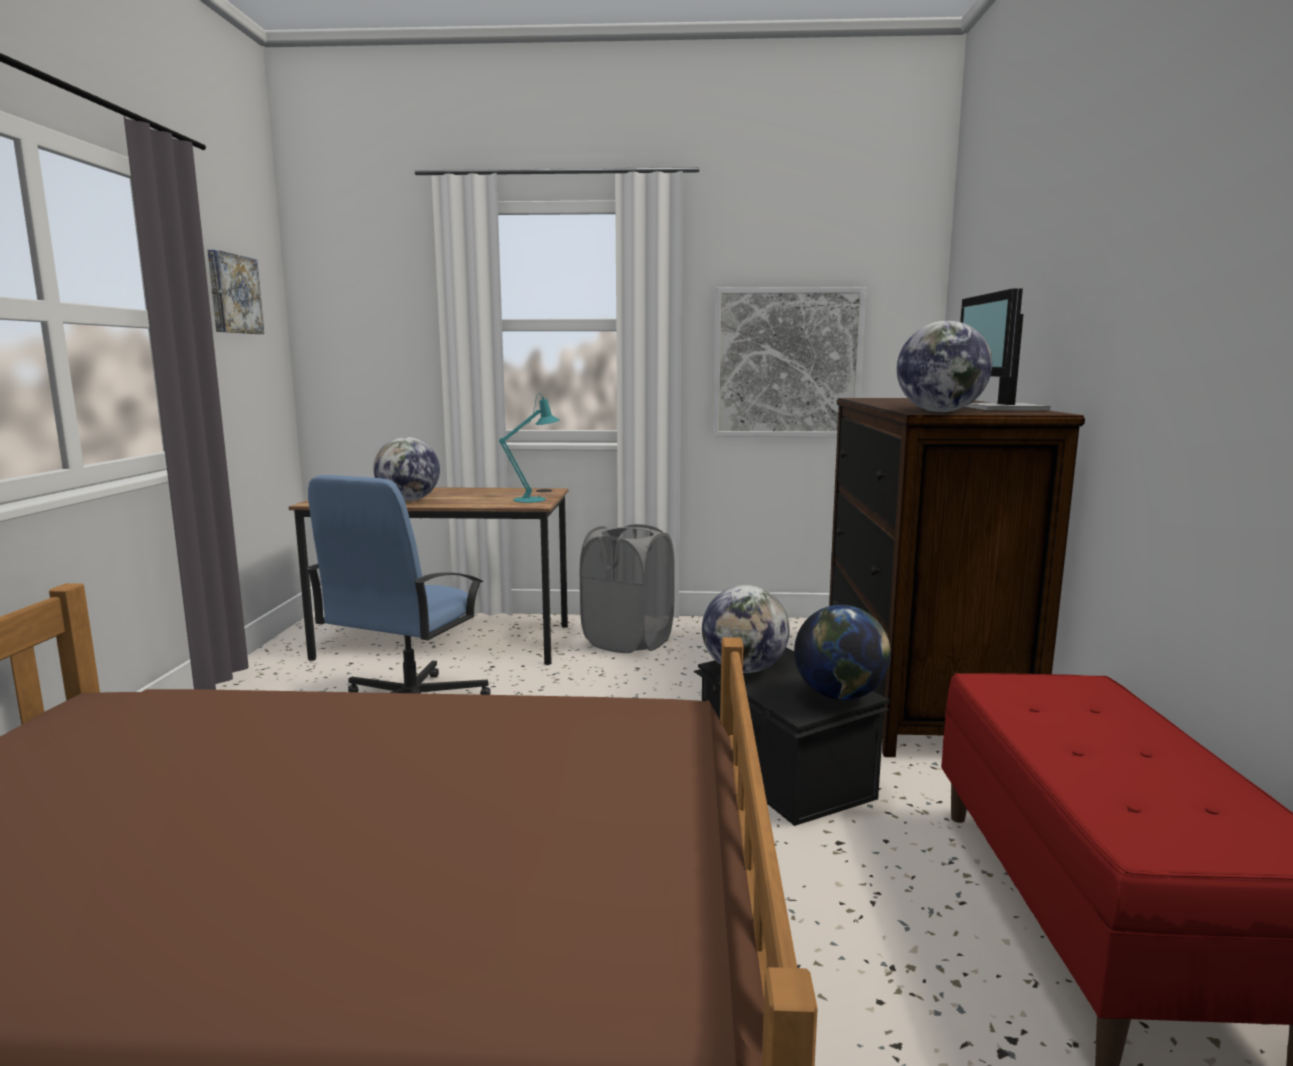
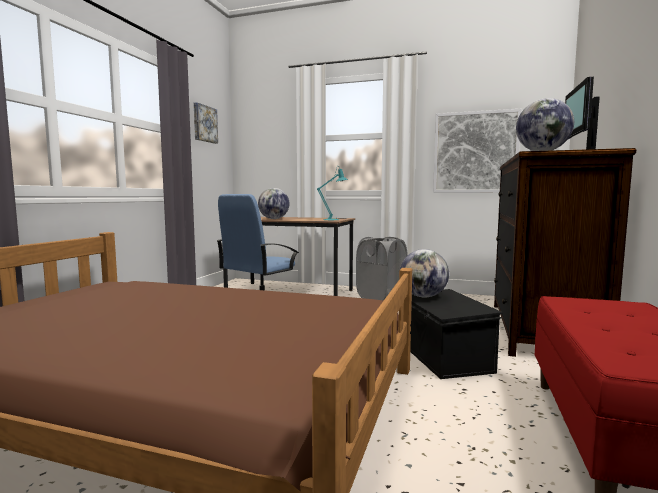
camera: 15 degrees right, 5 degrees down
globe [794,605,891,700] -> none

